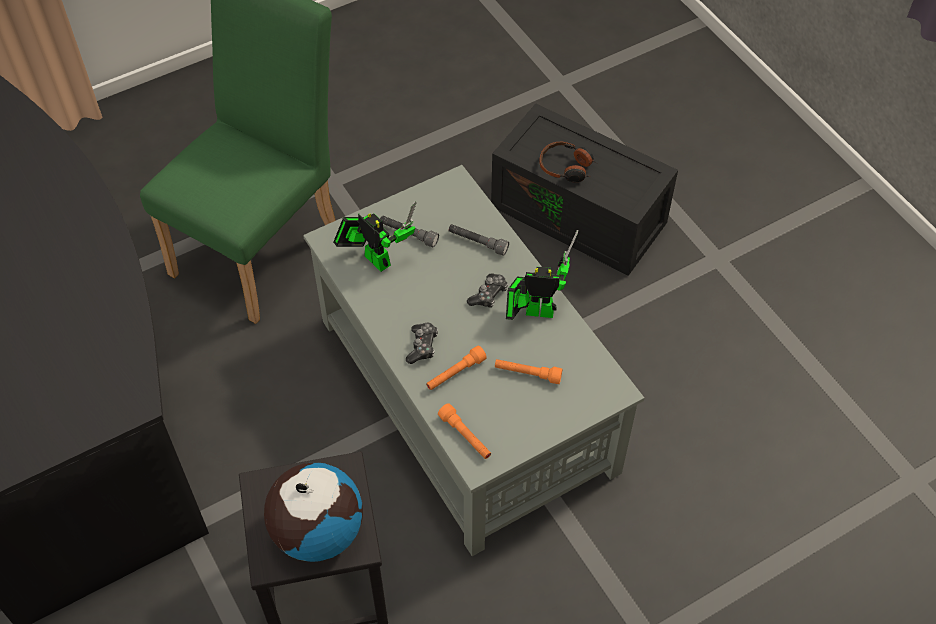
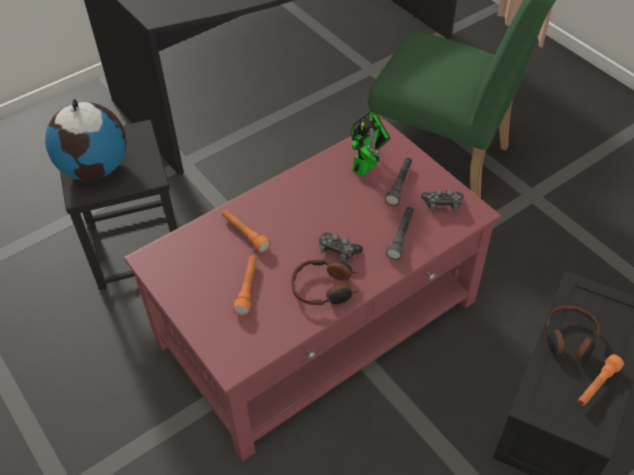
camera: 85 degrees right, 5 degrees down
grey coffee table [303,165,644,556] -> red coffee table [124,119,501,461]
game controller [406,323,438,364] -> game controller moved to [421,188,463,211]
orange flashlight [438,403,491,459] -> orange flashlight moved to [578,354,624,406]
toy robot [506,230,579,320] -> headphones [291,260,358,305]

